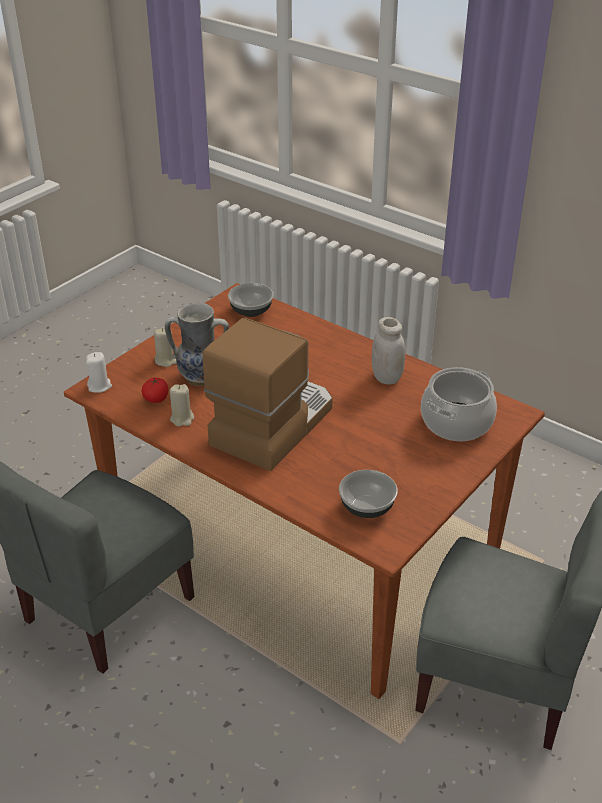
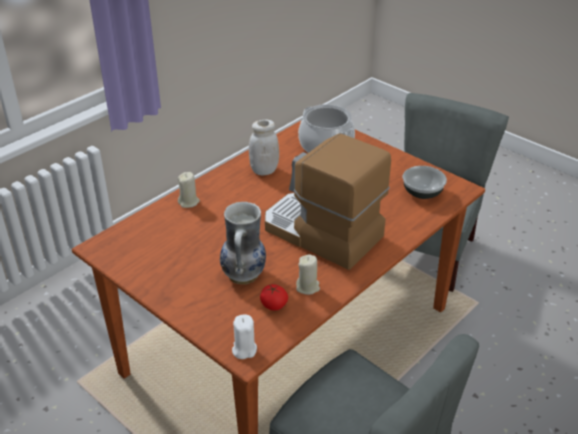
camera: 85 degrees left, 0 degrees up
beige candle [154,327,177,367] -> beige candle moved to [178,172,200,208]
bowl [228,283,273,317] -> none

